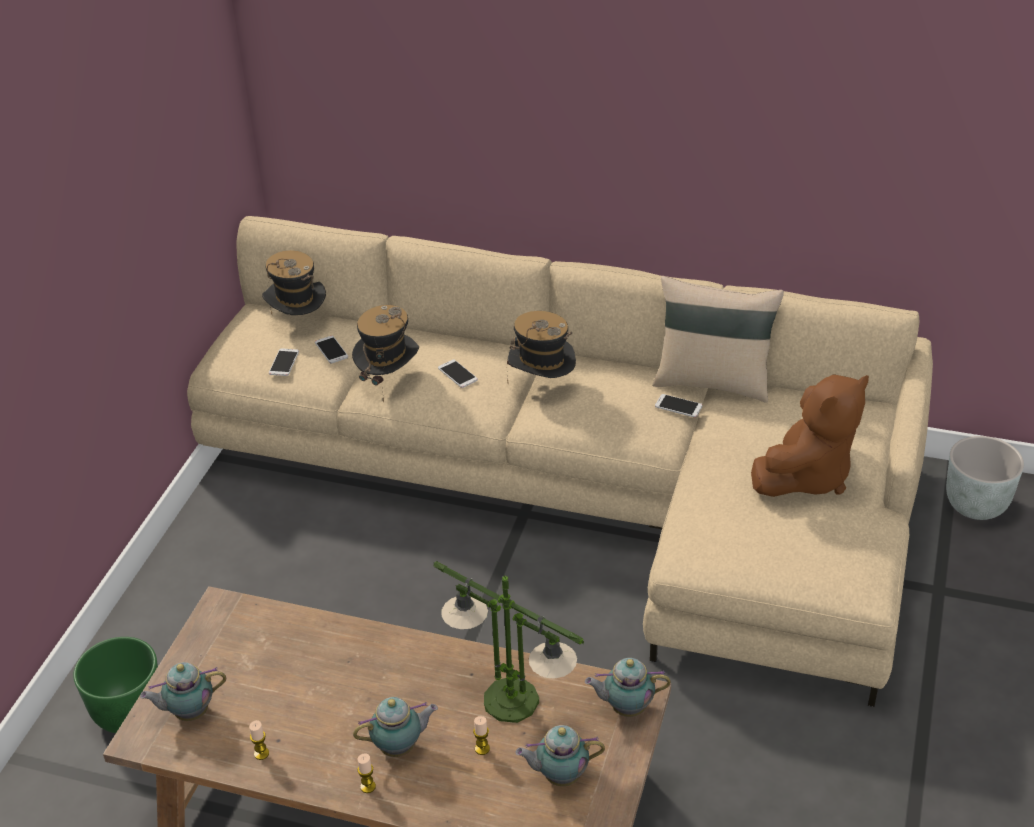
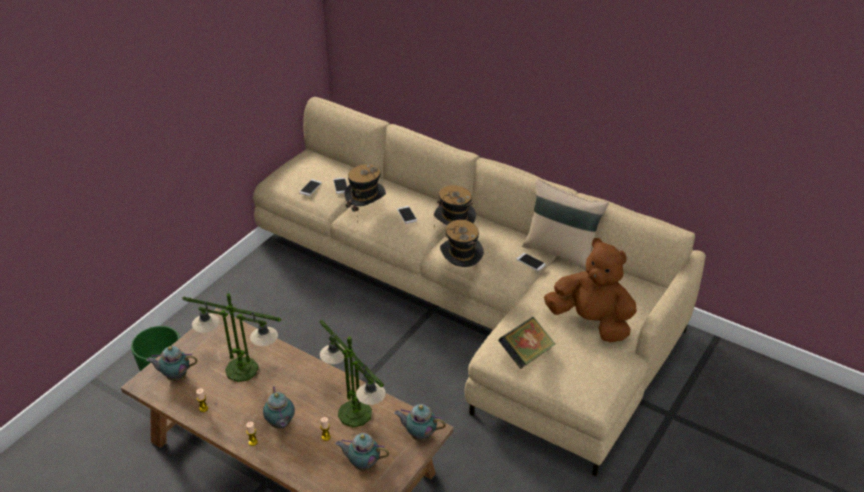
camera: 15 degrees right, 0 degrees up
hat [262,250,326,315] -> hat moved to [440,220,484,267]
teapot [353,697,438,757] -> teapot turned 75 degrees clockwise [263,387,295,428]
brown plush toy [751,374,869,497] -> brown plush toy turned 120 degrees counterclockwise [544,238,637,343]
grey planter [946,436,1024,520] -> none
none -> table lamp [183,293,281,382]
none -> book [498,317,555,369]

